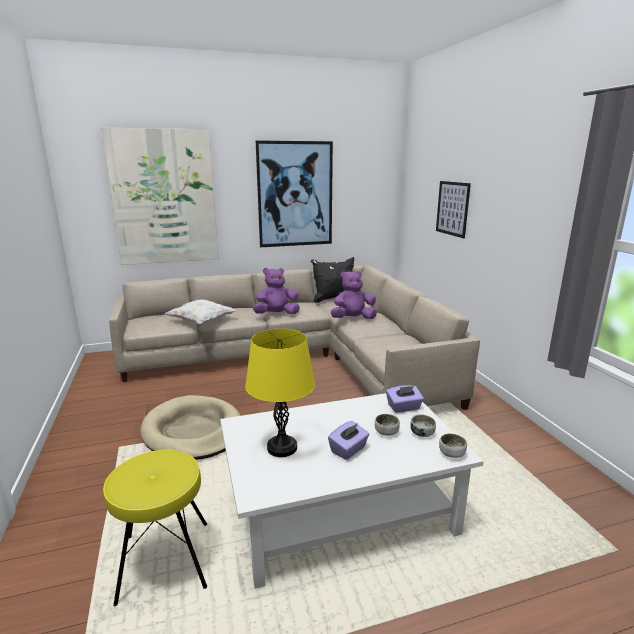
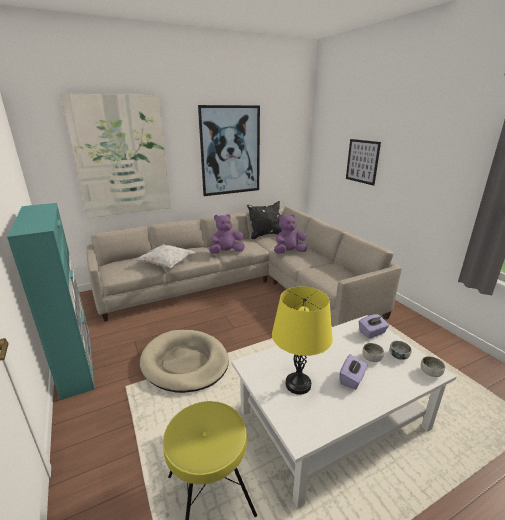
camera: 10 degrees left, 5 degrees up
none -> turquoise cabinet [7,203,95,400]

